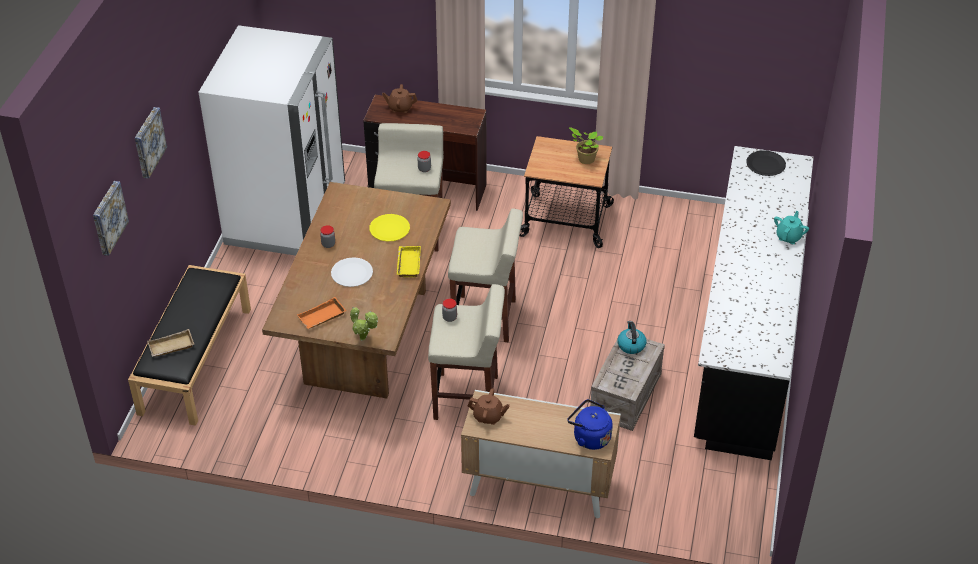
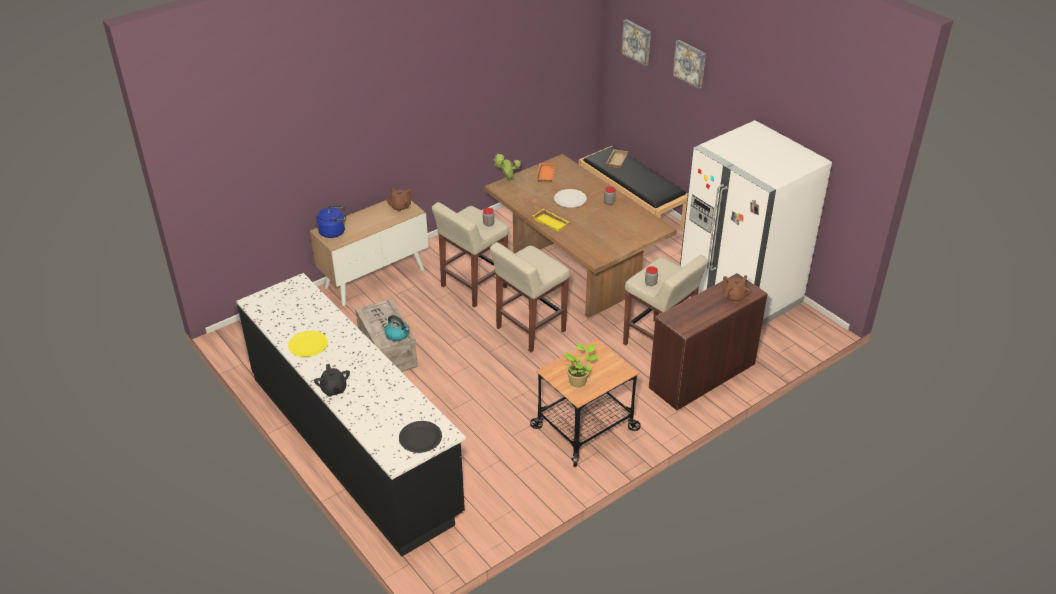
camera: 130 degrees right, 5 degrees down
yellow plate [369,214,410,241] -> yellow plate moved to [288,331,328,357]
turquoise teapot [774,211,809,244] -> black teapot [314,364,350,397]

